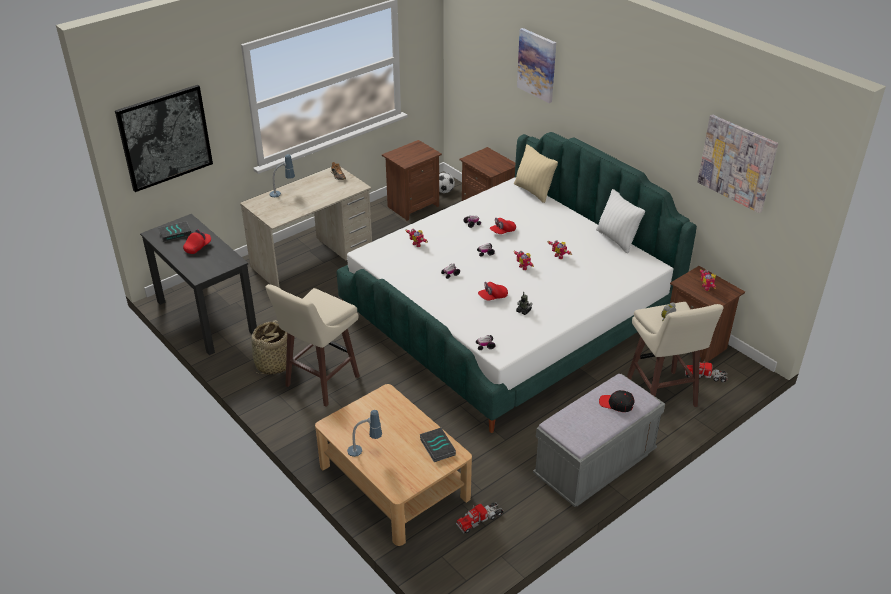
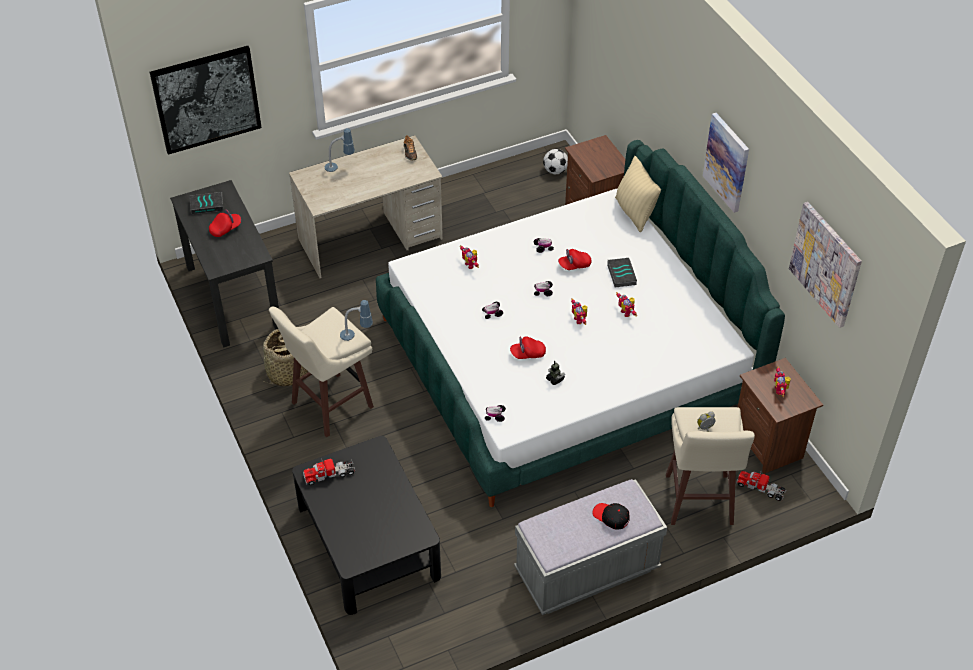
camera: 15 degrees right, 10 degrees up
beige coffee table [315,384,472,546] -> black coffee table [292,436,441,615]
table lamp [347,410,382,457] -> table lamp moved to [340,300,373,341]
brown nightstand [382,140,442,221] -> none
book [420,428,456,462] -> book moved to [607,258,637,287]
toy truck [456,503,503,533] -> toy truck moved to [303,458,356,485]
picture [517,28,556,103] -> picture moved to [703,113,749,213]
white pillow [596,189,645,253] -> none

